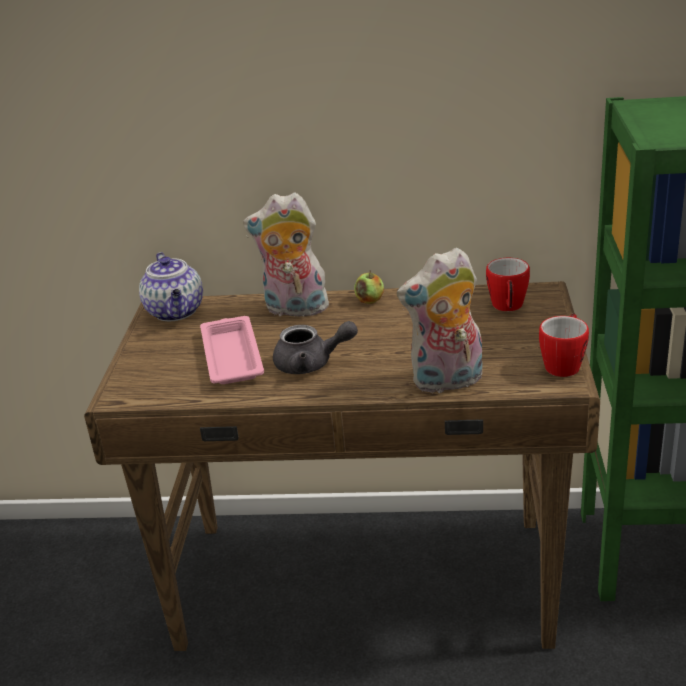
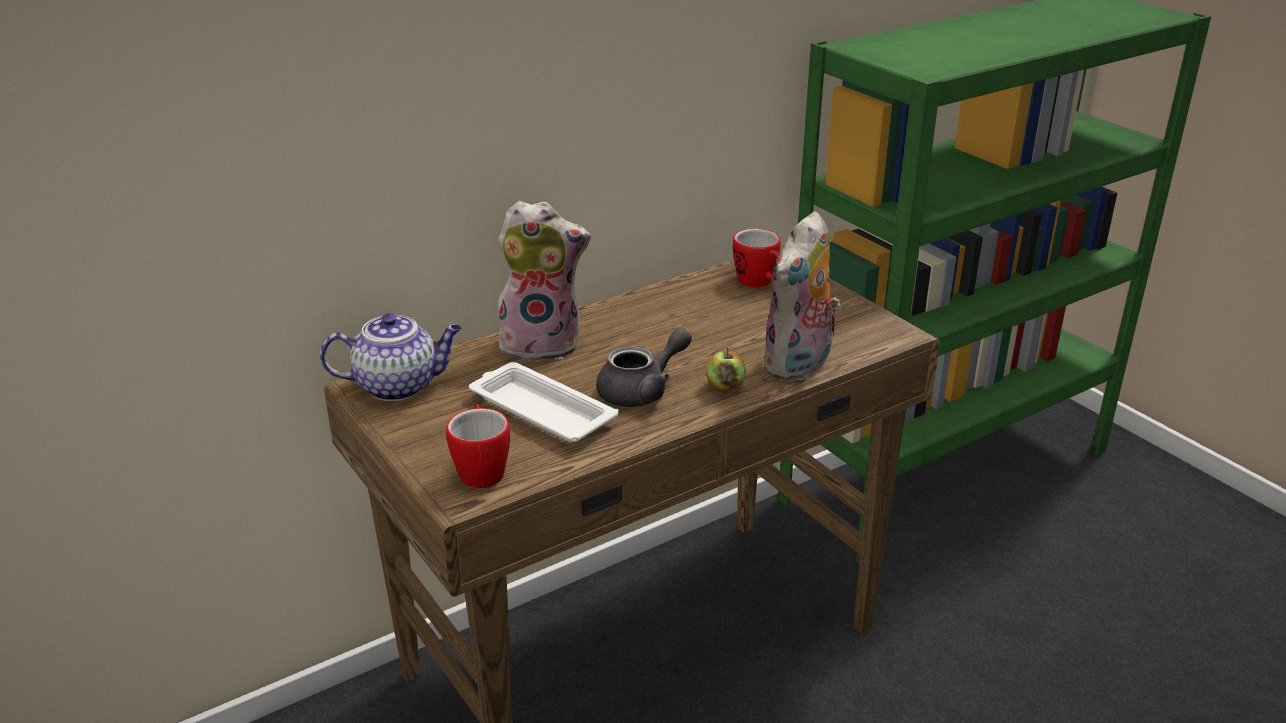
camera: 40 degrees left, 0 degrees up
teapot [139,252,203,321] -> teapot turned 45 degrees counterclockwise [320,313,462,401]
pink tray [200,316,264,384] -> white tray [469,362,619,442]
plush toy [243,192,331,320] -> plush toy turned 150 degrees counterclockwise [497,201,591,362]
apple [354,270,384,304] -> apple moved to [706,348,746,393]
mug [539,314,589,377] -> mug moved to [446,403,510,488]

